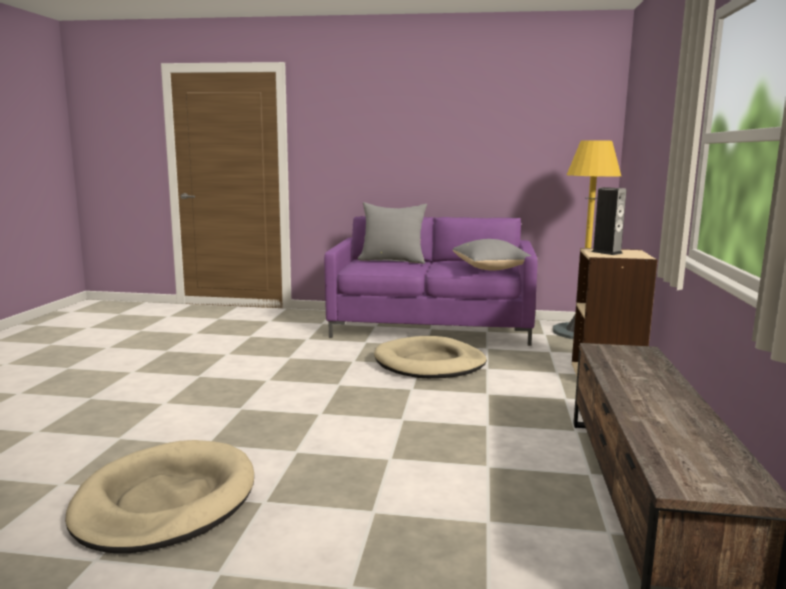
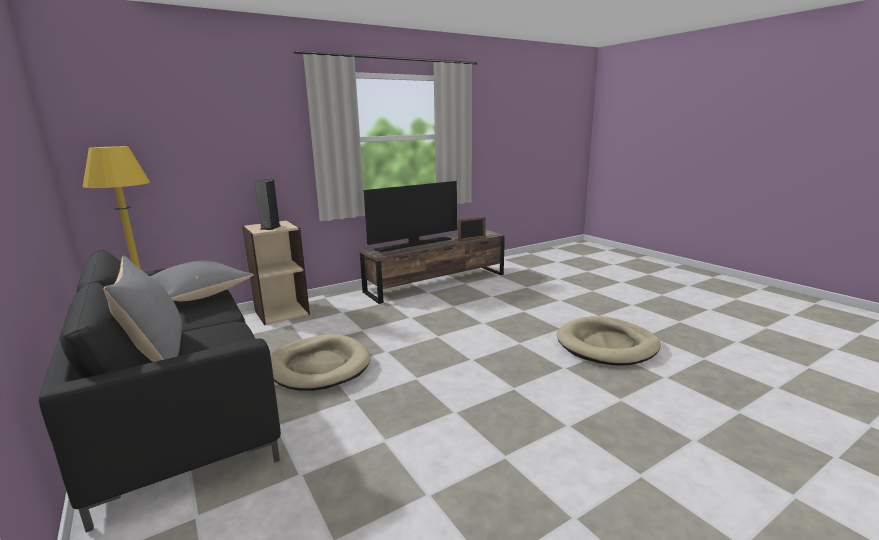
camera: 130 degrees left, 5 degrees up
purple sofa [324,216,537,346] -> black sofa [39,250,281,533]
none -> television [363,181,457,252]
none -> picture frame [458,216,486,241]

